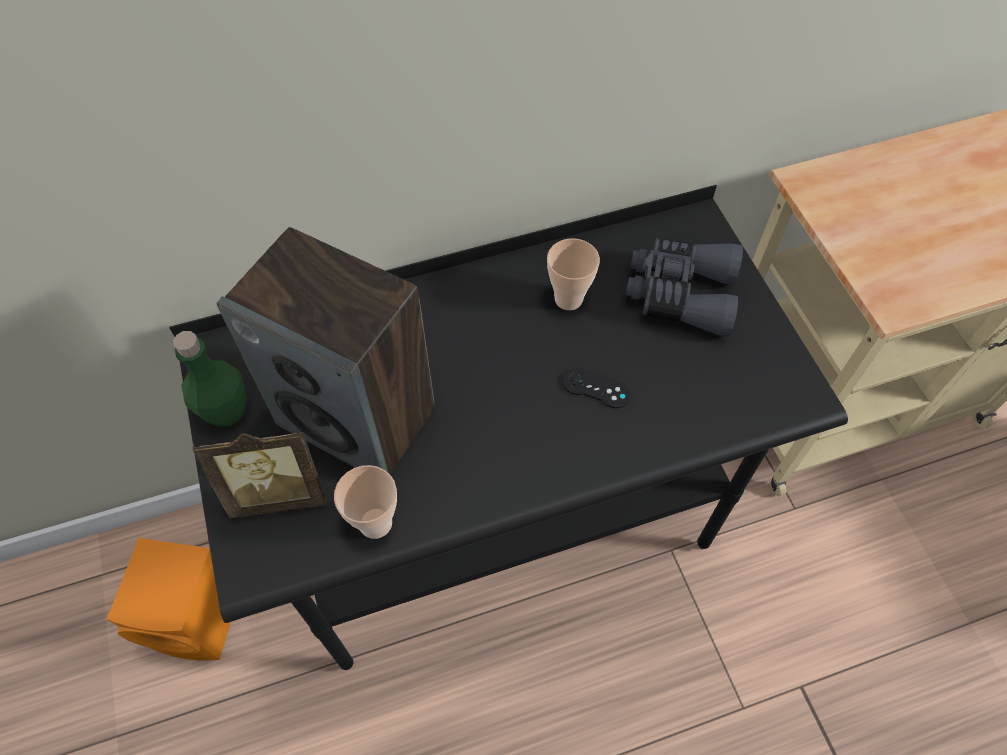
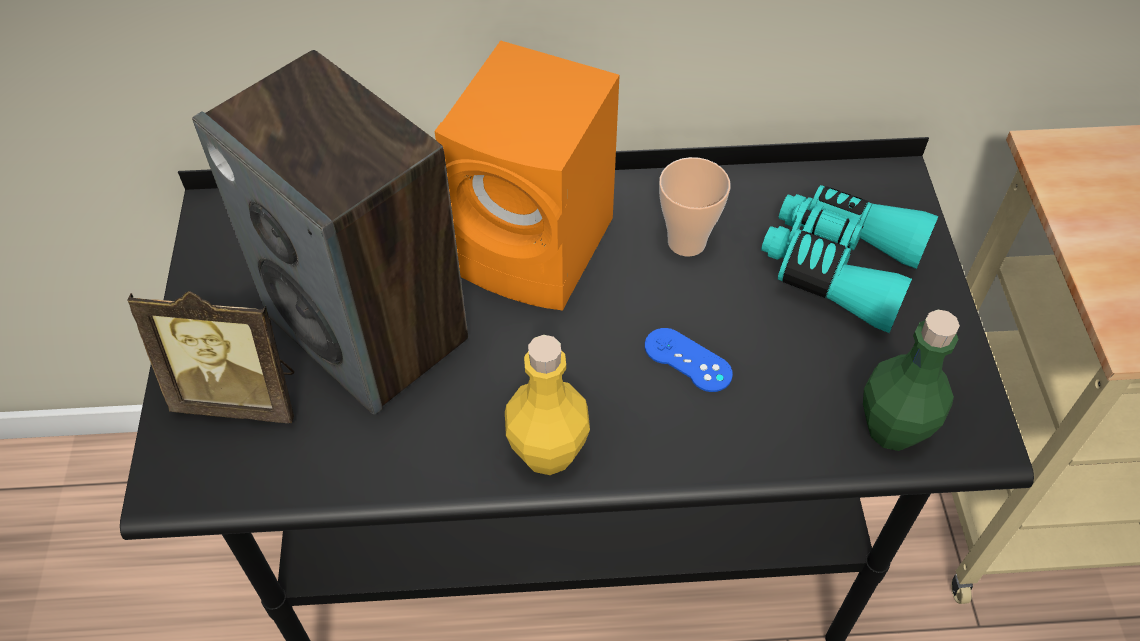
camera: 15 degrees right, 5 degrees down
orange speaker [107,538,231,661] -> orange speaker moved to [435,40,620,311]
green bottle [173,331,246,427] -> green bottle moved to [863,310,960,451]
cup [334,465,397,539] -> none
black game controller [562,368,631,408] -> blue game controller [645,328,733,392]
grey binoculars [626,238,743,337] -> turquoise binoculars [761,185,939,333]
none -> yellow bottle [505,335,590,475]

